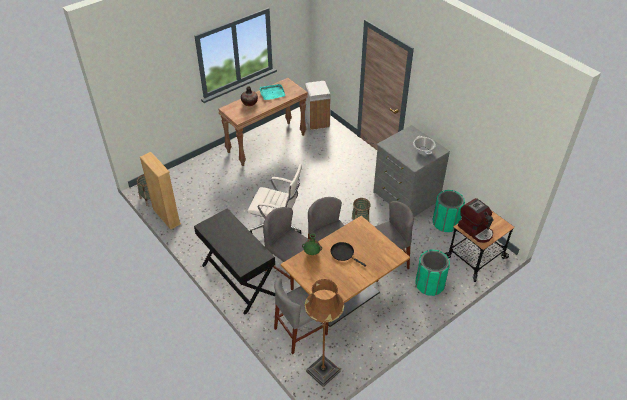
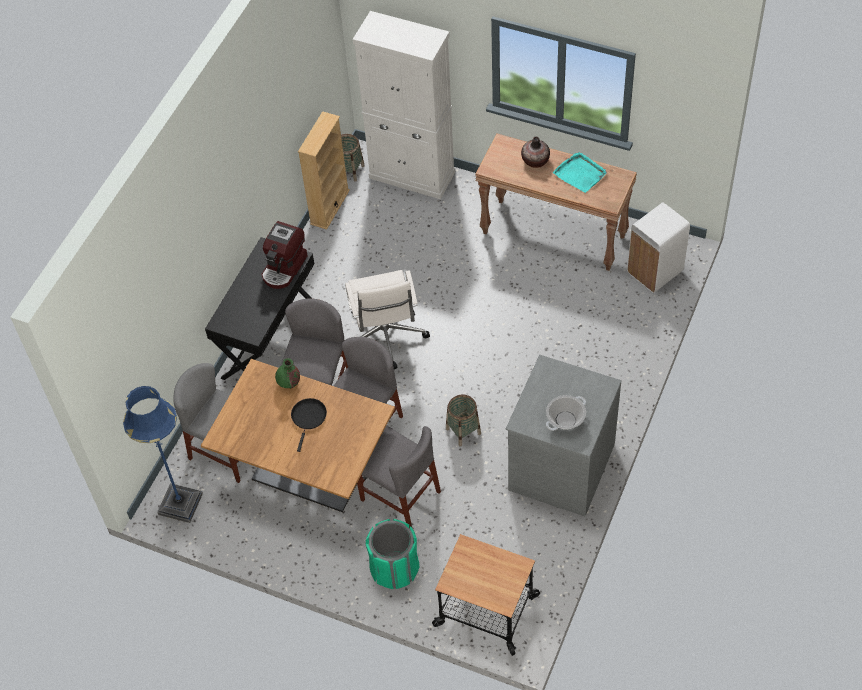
camera: 65 degrees right, 10 degrees up
brown floor lamp [304,279,344,387] -> blue floor lamp [123,386,203,523]
green trash can [433,190,465,232] -> none
coffee machine [458,198,493,243] -> coffee machine moved to [261,221,307,289]
none -> white cabinet [353,11,455,199]

